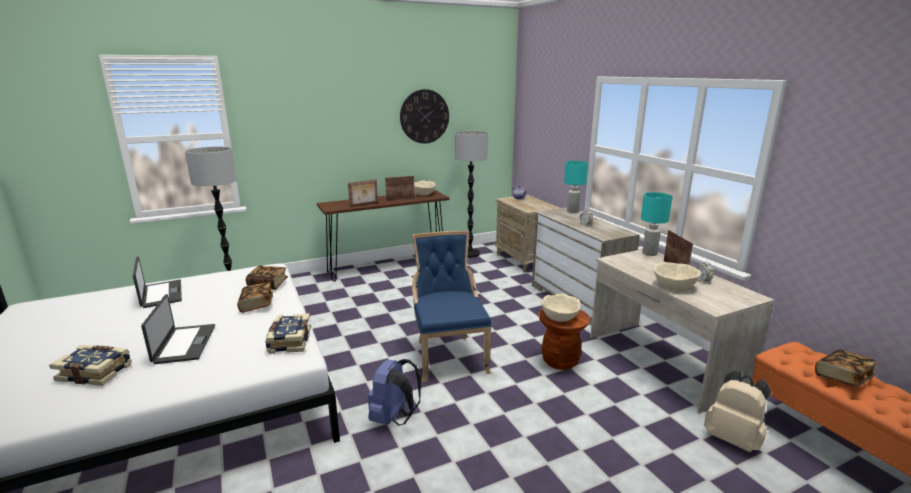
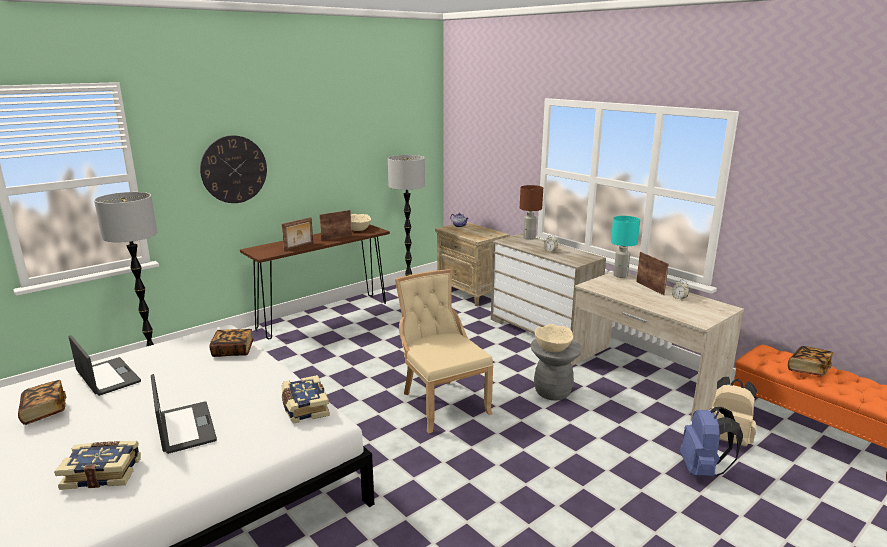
camera: 15 degrees left, 0 degrees up
book [237,282,273,313] -> book moved to [18,380,66,425]
blue backpack [368,359,421,426] -> blue backpack moved to [680,407,743,476]
wall clock [400,89,449,144] -> wall clock moved to [200,135,267,203]
blue chair [412,231,491,383] -> beige chair [395,269,493,434]
brown stool [538,308,590,370] -> grey stool [531,339,582,400]
turquoise table lamp [564,161,588,213] -> brown table lamp [520,185,543,240]
beige bowl [654,262,701,290] -> none

